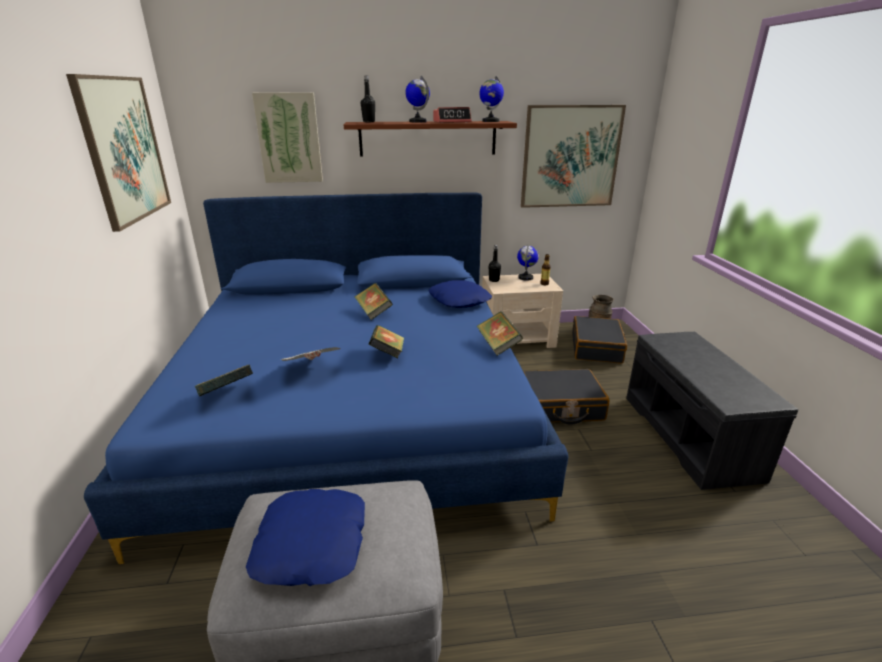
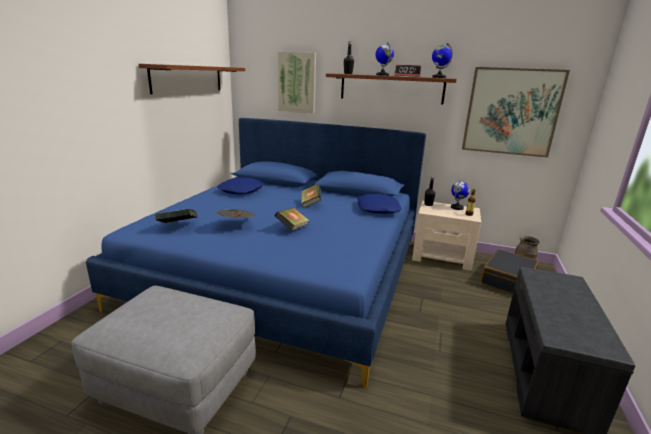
camera: 25 degrees right, 5 degrees down
picture [66,74,171,232] -> brown shelf [138,64,245,94]
blue pillow [246,489,365,586] -> blue pillow moved to [217,177,264,195]
book [477,311,523,356] -> none
black suitcase [523,369,610,425] -> none

